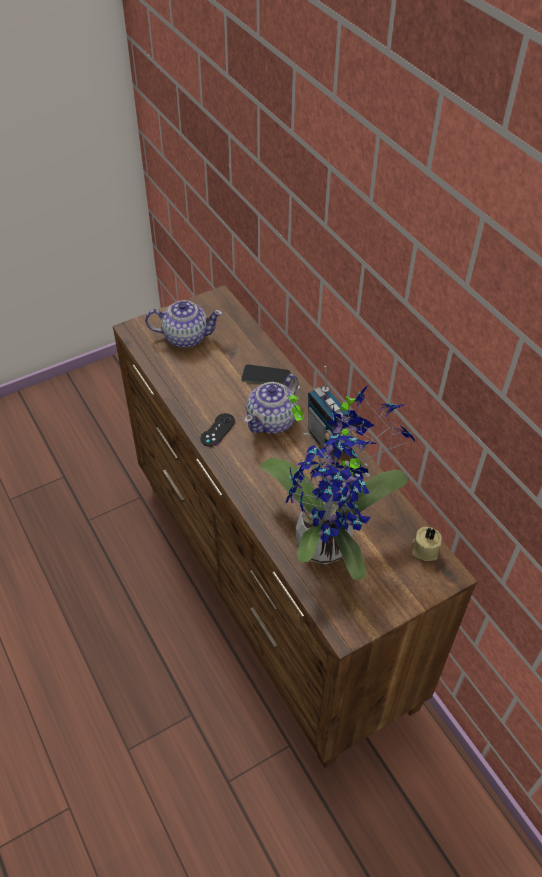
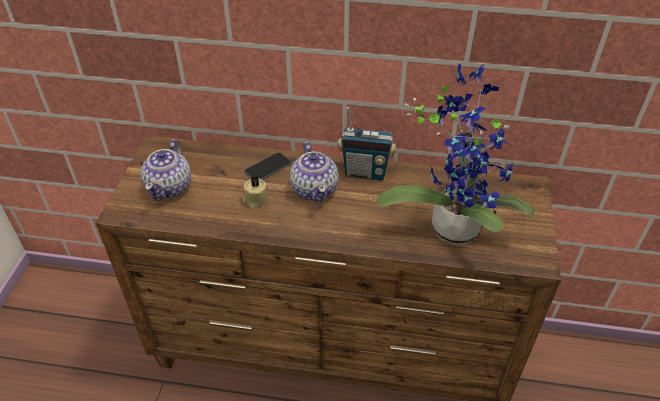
camera: 50 degrees left, 5 degrees down
teapot [145,300,223,348] -> teapot turned 150 degrees clockwise [141,139,191,201]
black game controller [200,413,235,447] -> none
beige candle [412,527,442,561] -> beige candle moved to [243,175,269,208]

